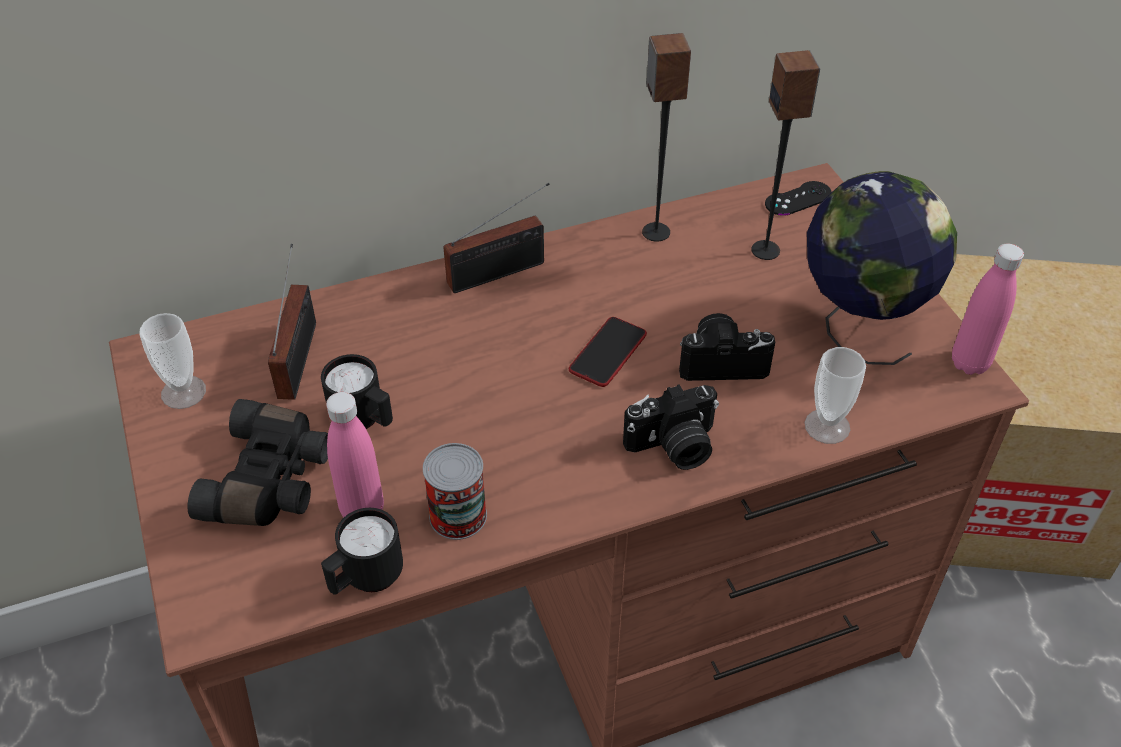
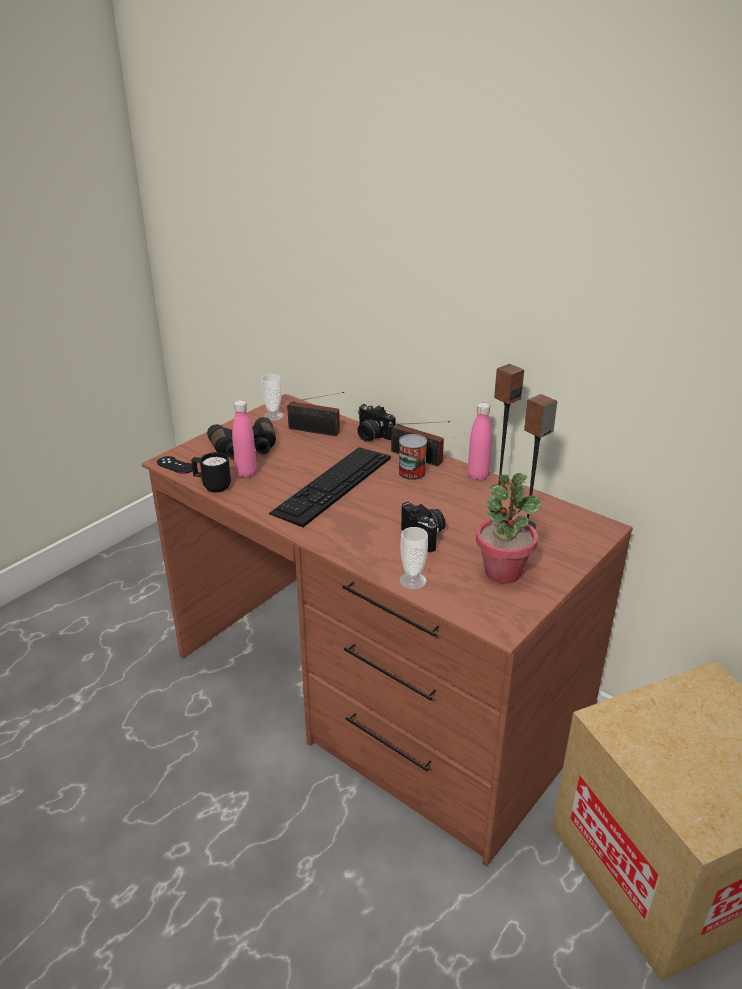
camera: 60 degrees right, 15 degrees down
radio [268,244,316,400] -> radio turned 45 degrees clockwise [287,392,344,436]
black mug [321,354,393,429] -> none
can [423,443,487,540] -> can moved to [399,434,427,481]
phone [569,317,647,387] -> none
camera [623,384,719,470] -> camera moved to [357,404,396,442]
black game controller [765,181,831,216] -> black game controller moved to [157,456,193,474]
globe [807,171,957,365] -> potted plant [476,473,542,584]
pink bottle [952,244,1024,375] -> pink bottle moved to [468,403,492,481]
none -> keyboard [269,447,391,527]

